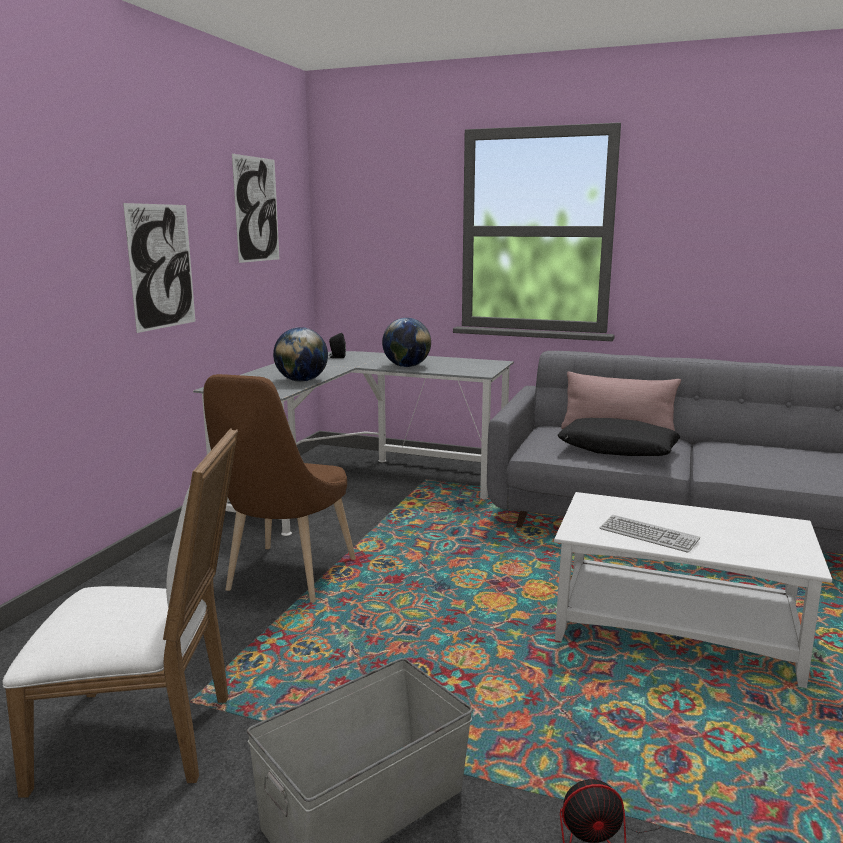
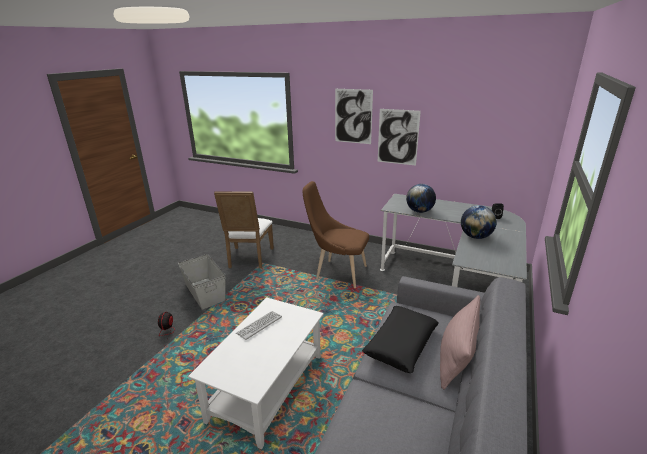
camera: 95 degrees right, 10 degrees up
picture [232,154,279,263] -> picture moved to [335,89,373,144]

